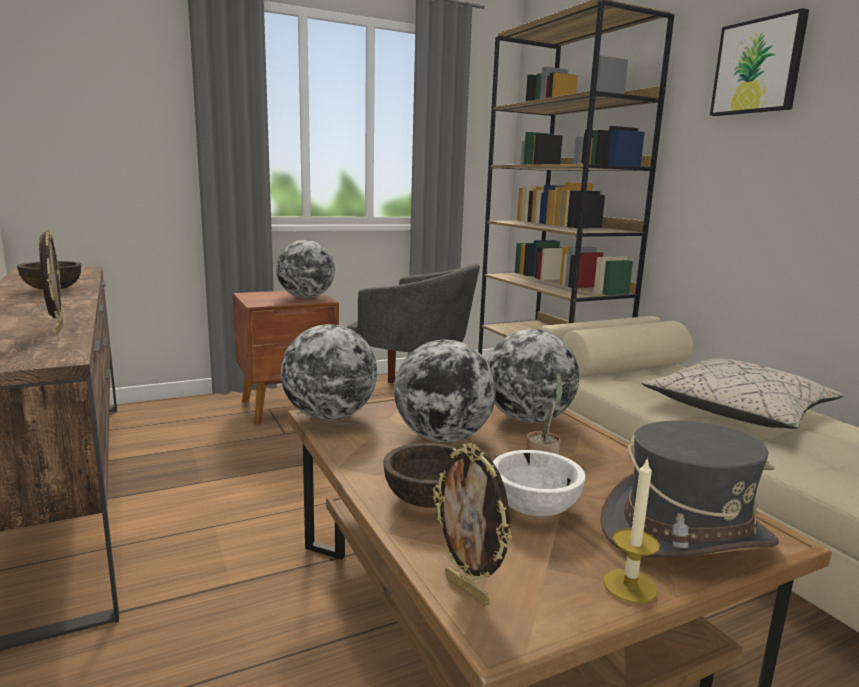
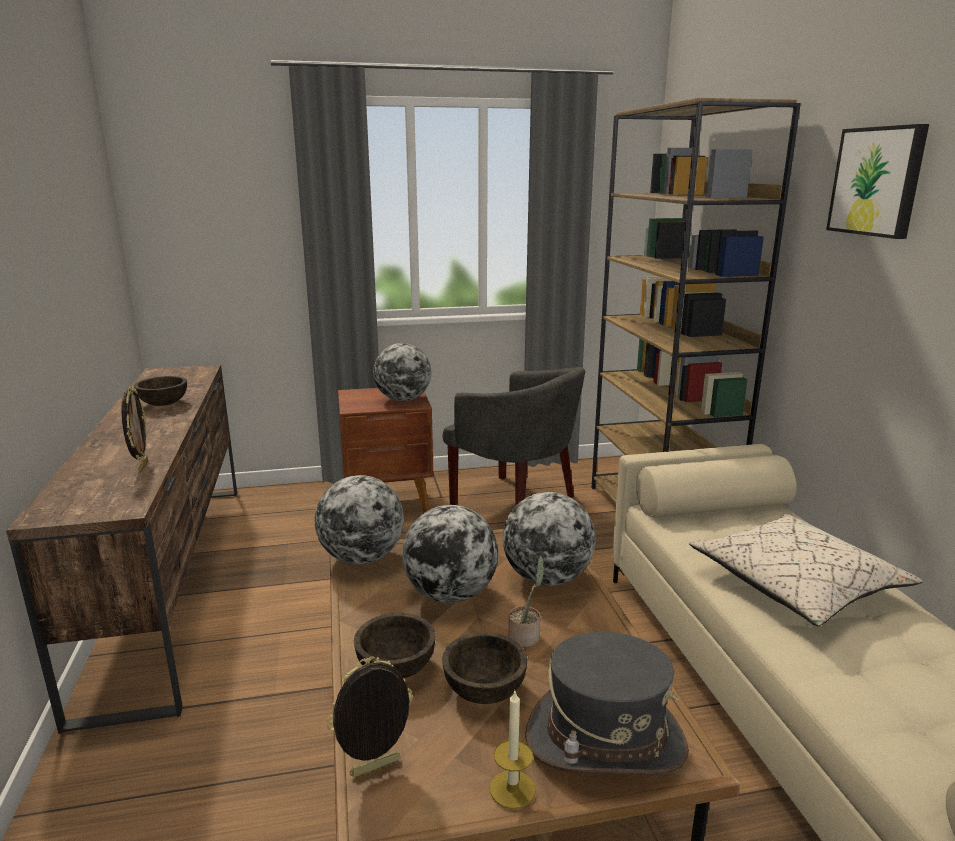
camera: 15 degrees right, 5 degrees up
picture frame [433,443,512,606] -> picture frame turned 90 degrees clockwise [327,656,413,777]
white bowl [493,450,585,517] -> brown bowl [442,632,527,704]

